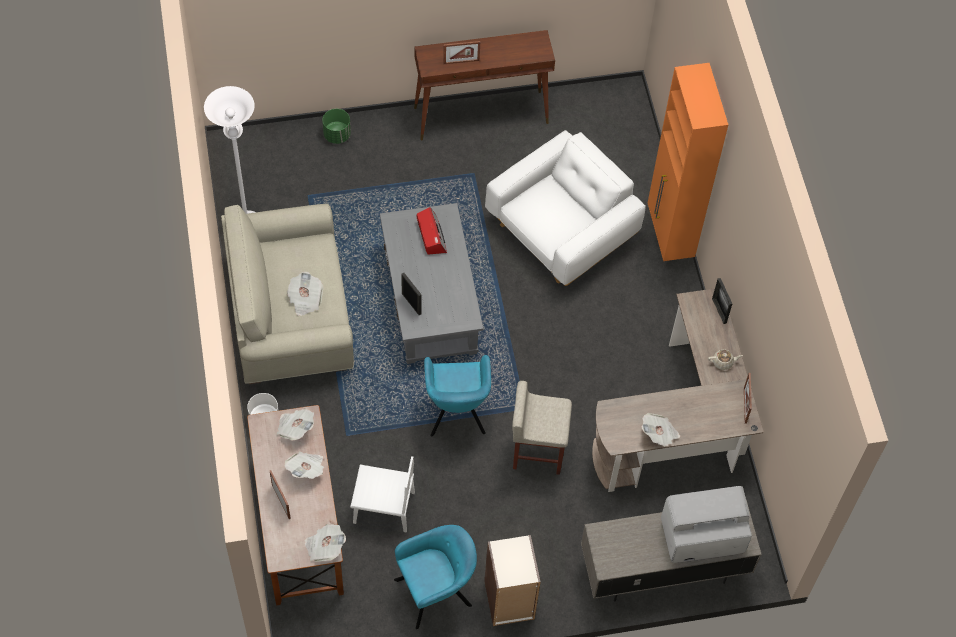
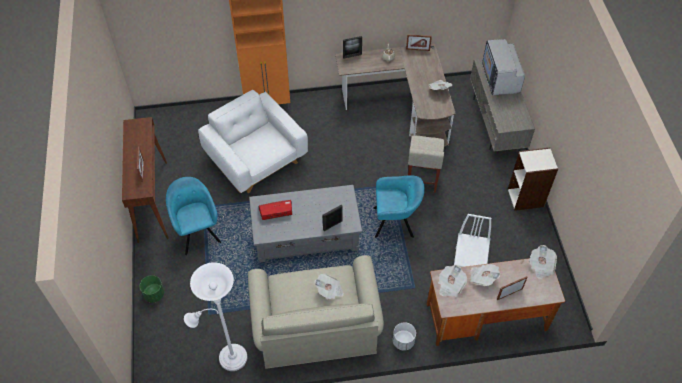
camera: 85 degrees left, 5 degrees down
turquoise armchair [394,525,477,629] -> turquoise armchair moved to [166,177,221,255]

